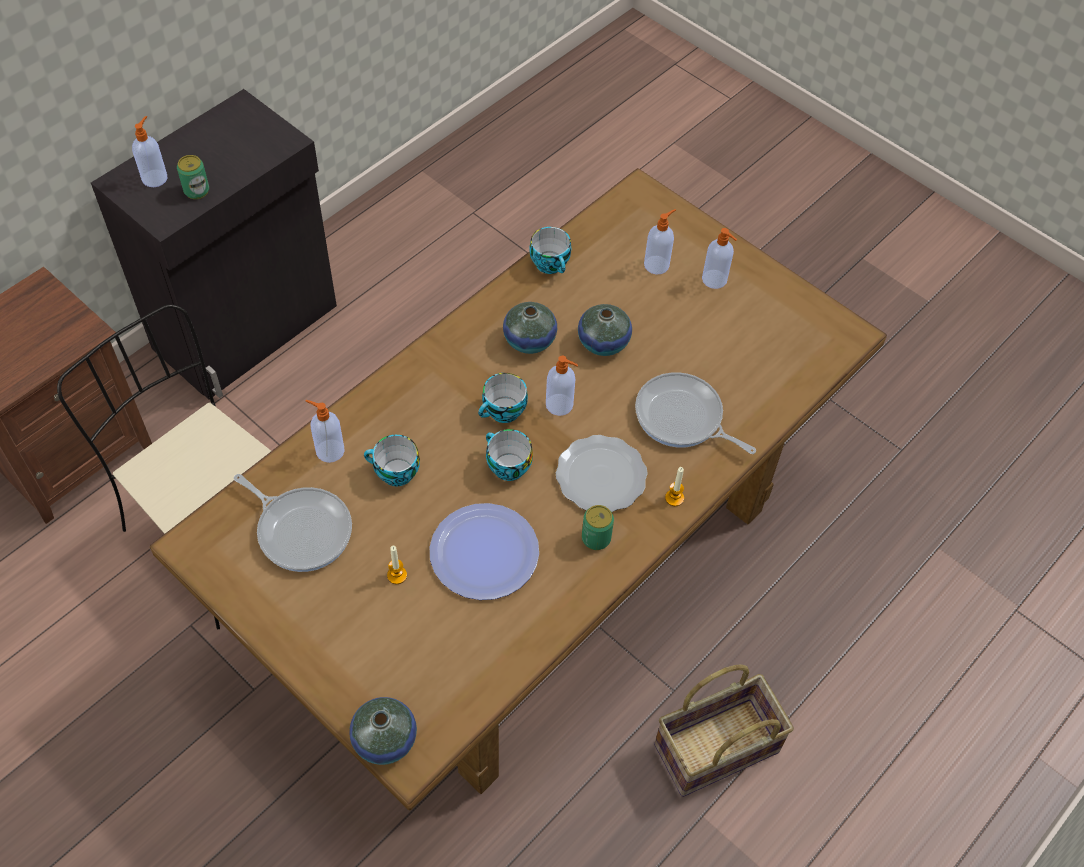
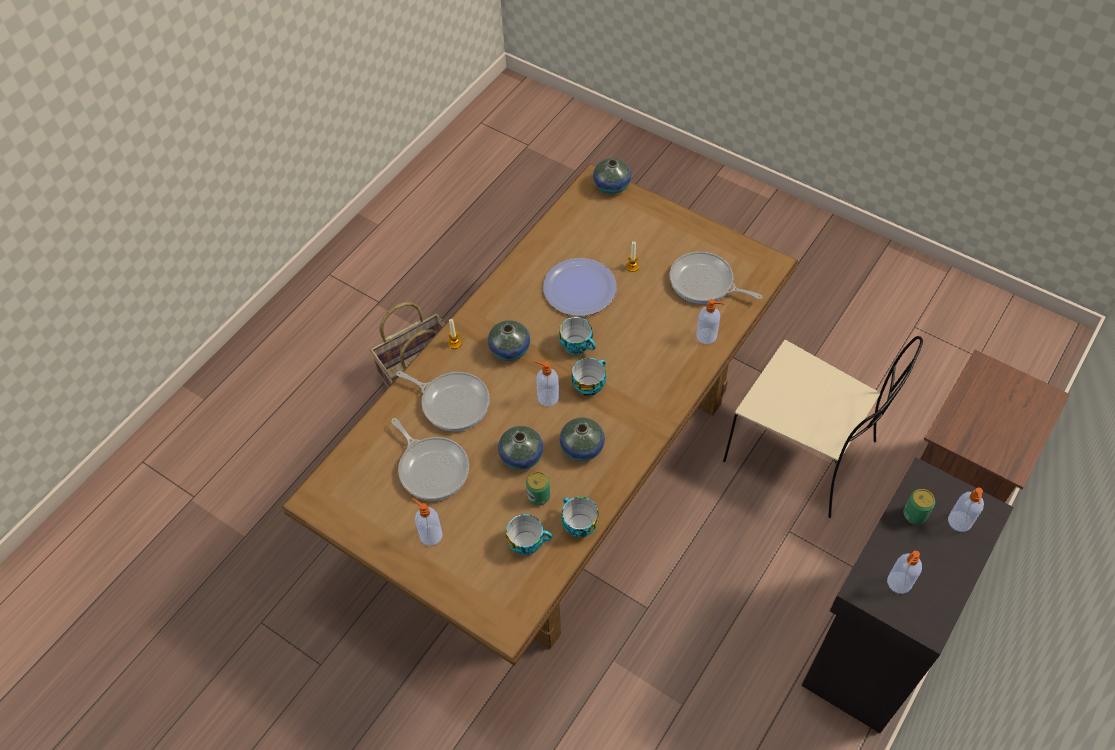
camera: 175 degrees right, 0 degrees up
cup [364,435,420,486] -> cup moved to [506,514,552,555]
plate [556,435,648,512] -> vase [488,320,530,361]
can [582,505,614,550] -> can moved to [526,471,550,506]
soap dispenser [644,209,676,274] -> soap dispenser moved to [887,551,922,594]
none -> frying pan [391,418,469,501]

